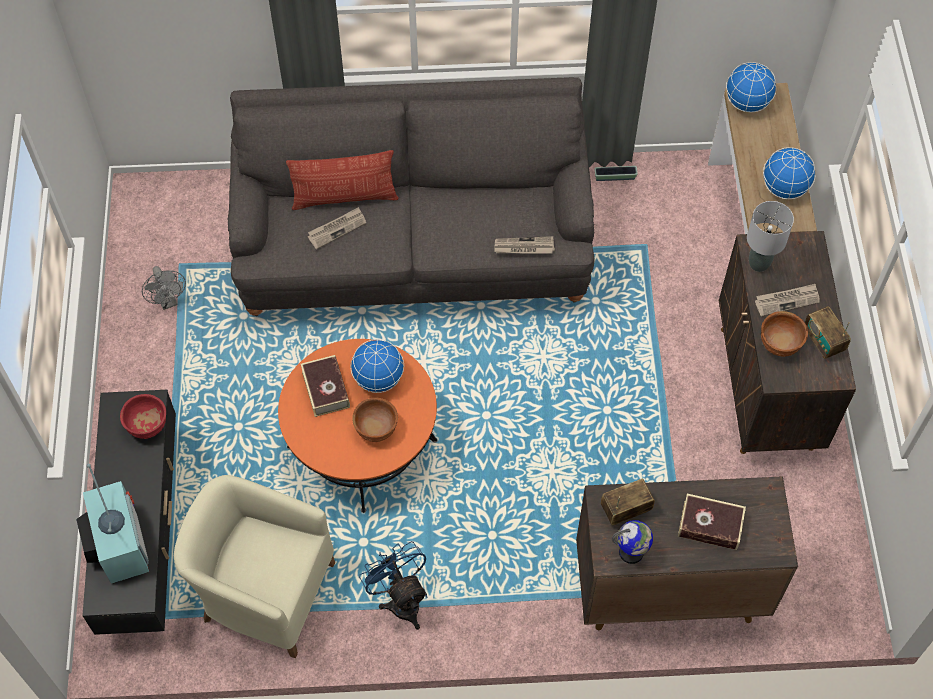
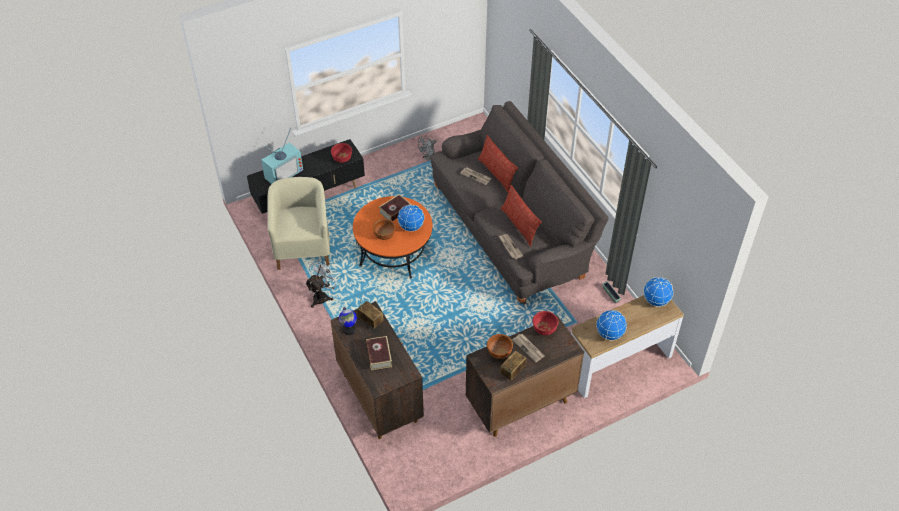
camera: 65 degrees right, 10 degrees down
blue fan [359,541,427,630] -> white fan [305,259,340,308]
grey table lamp [747,201,794,272] -> red bowl [532,311,558,335]
none -> pillow [500,185,542,246]

